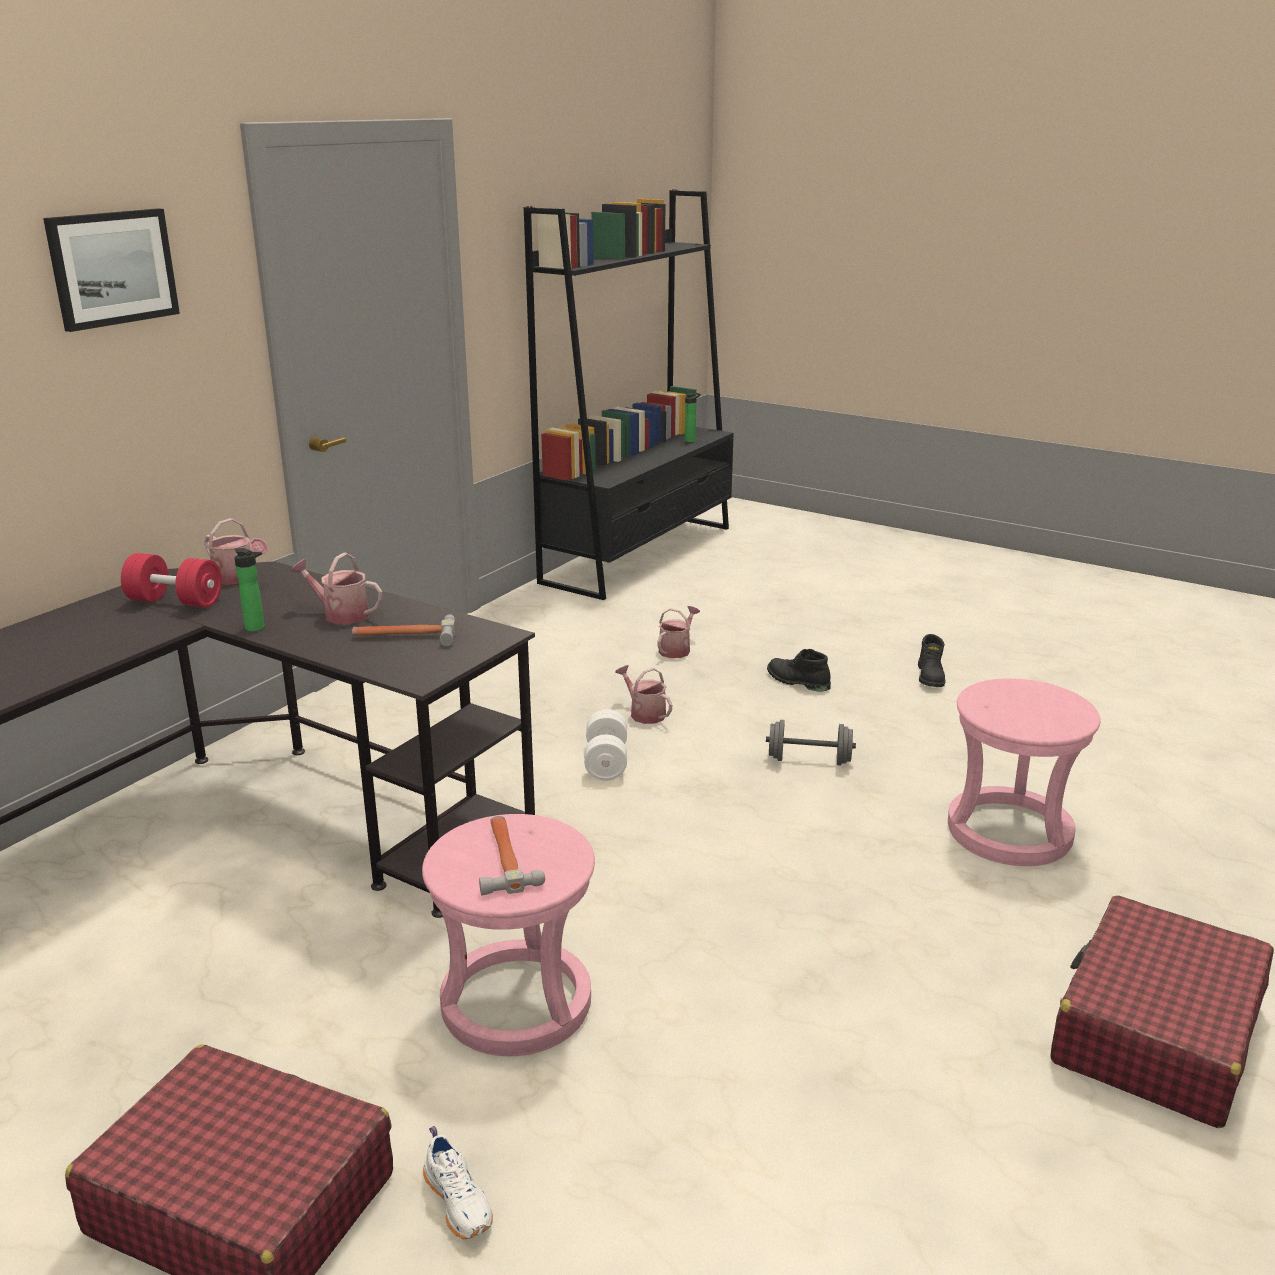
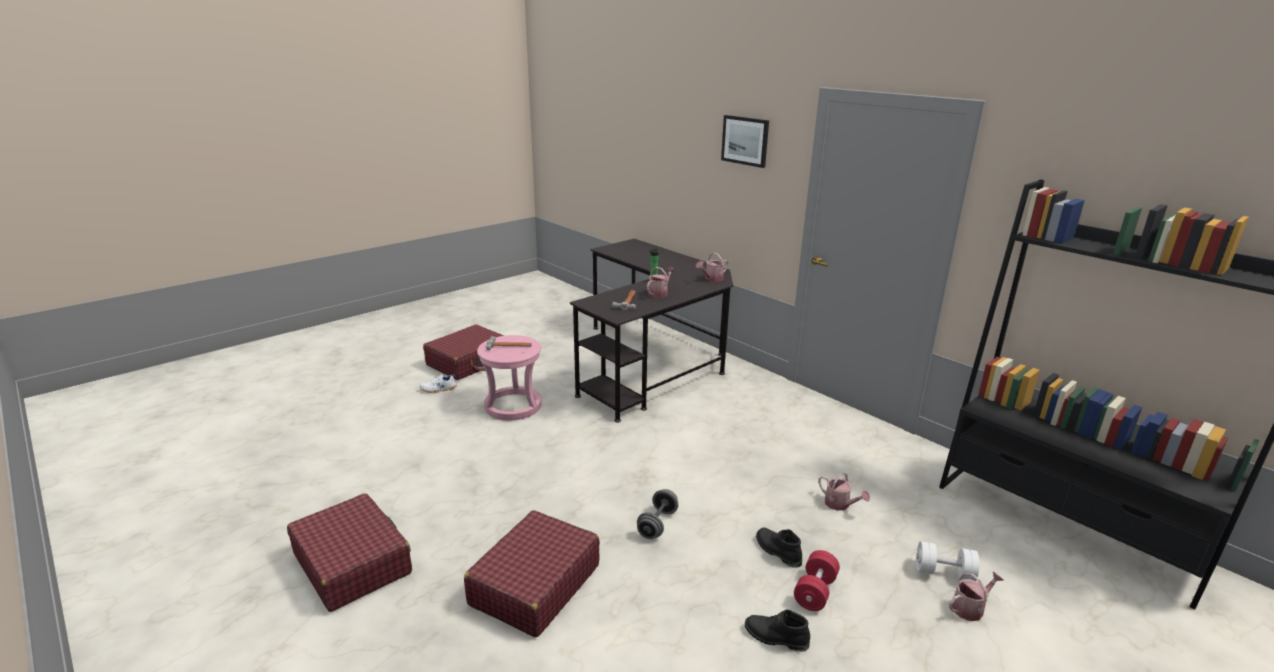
camera: 105 degrees right, 0 degrees up
red dumbbell [121,553,222,607] -> red dumbbell moved to [794,550,840,611]
white dumbbell [584,709,627,780] -> white dumbbell moved to [916,541,979,581]
watering can [615,665,672,724] -> watering can moved to [949,571,1004,621]
bottle [685,393,701,442] -> none
black boot [767,649,831,692] -> black boot turned 90 degrees counterclockwise [756,528,802,568]
pink stool [948,678,1101,866] -> red suitcase [464,510,600,637]

